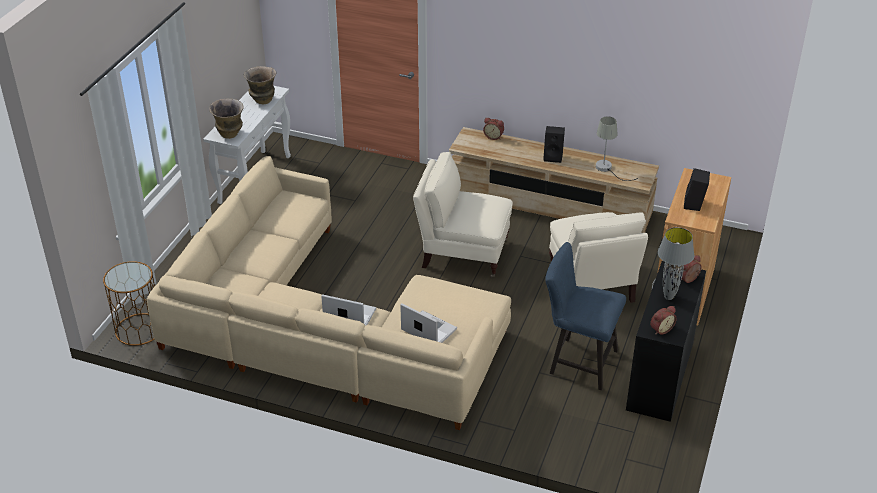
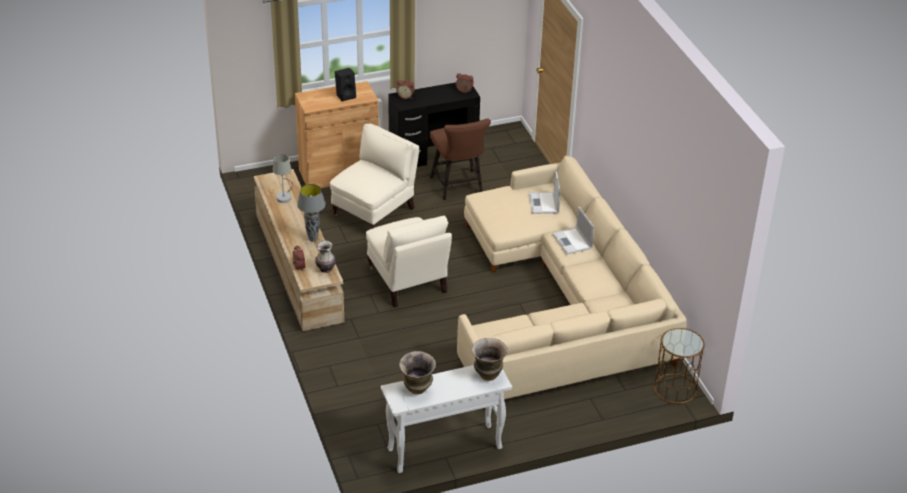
camera: 130 degrees left, 0 degrees up
black speaker [543,126,565,163] -> none
blue chair [545,242,626,390] -> brown chair [430,118,491,200]
grey table lamp [658,227,694,300] -> grey table lamp moved to [297,184,325,242]
none -> vase [315,240,336,273]

